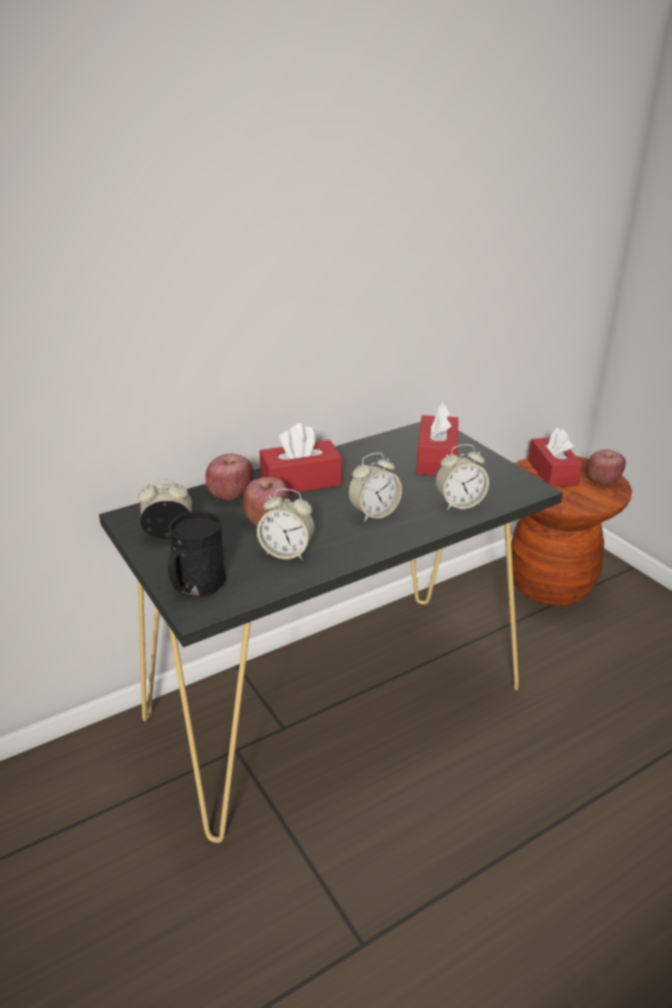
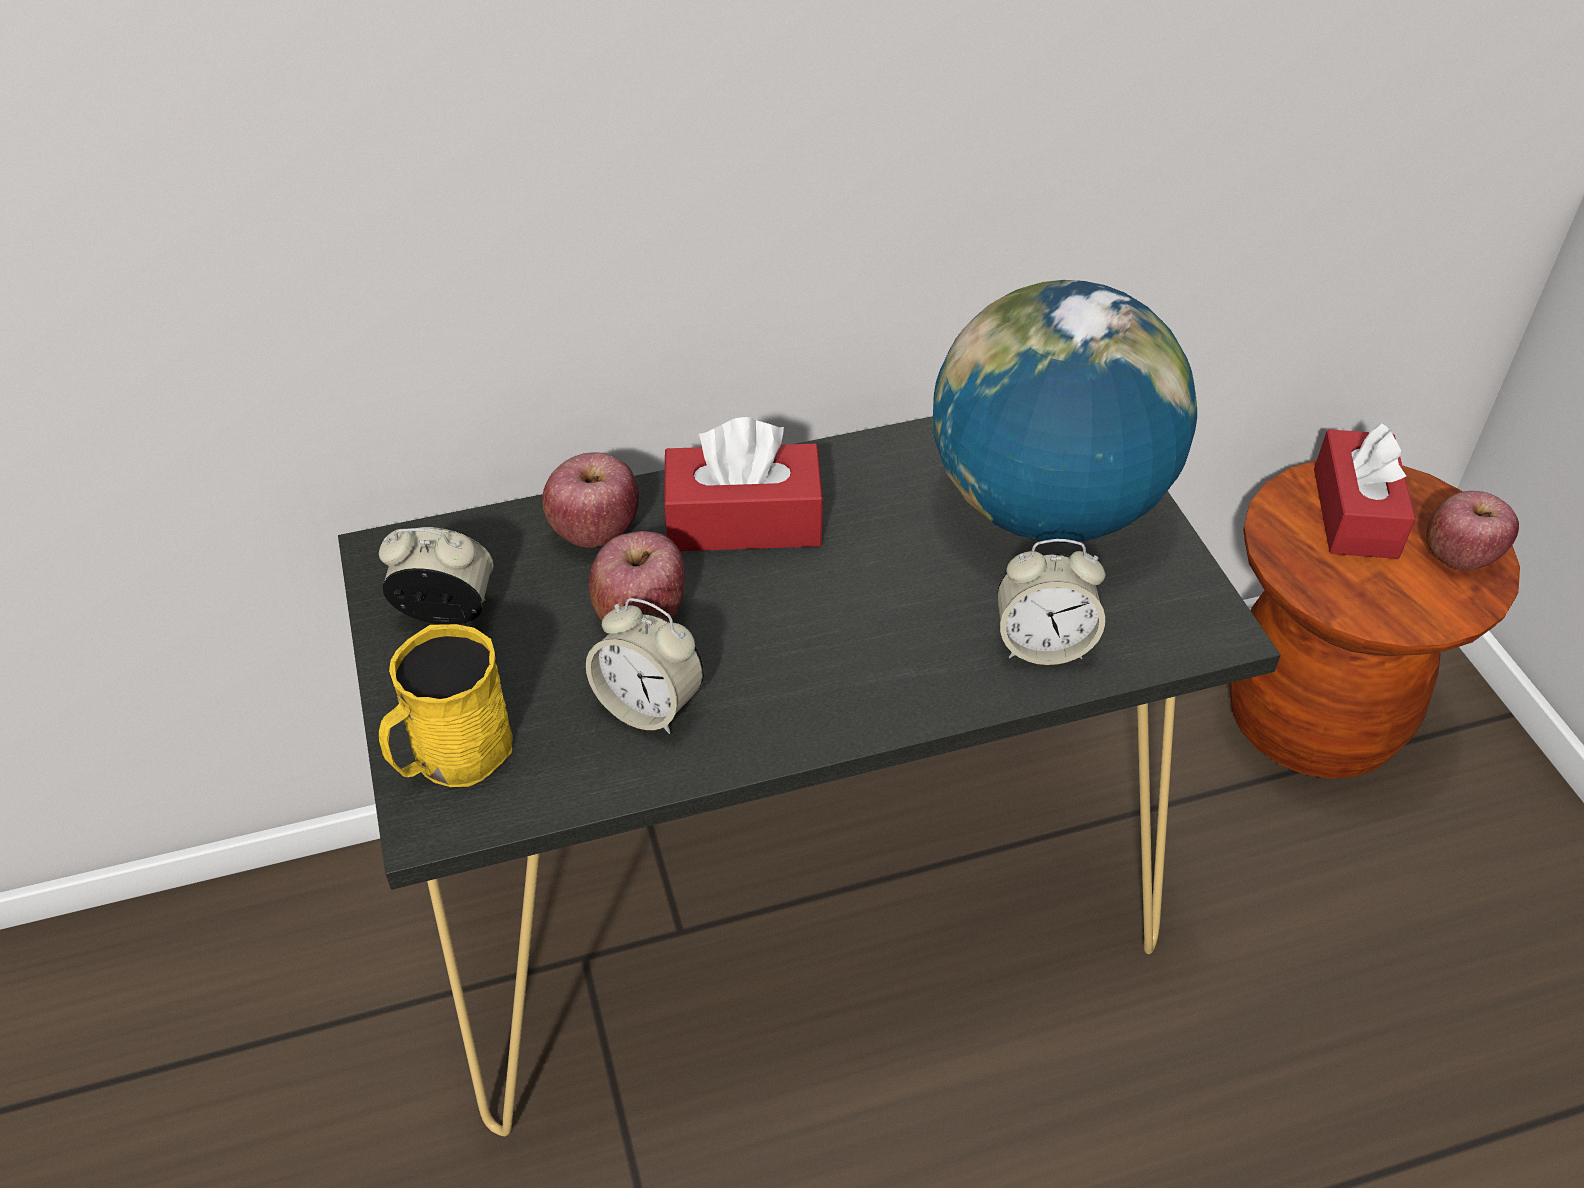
camera: 15 degrees right, 15 degrees up
black mug [168,511,227,597] -> yellow mug [379,624,513,787]
alarm clock [348,453,402,522] -> none
red tissue box [416,403,459,476] -> globe [933,280,1197,543]

